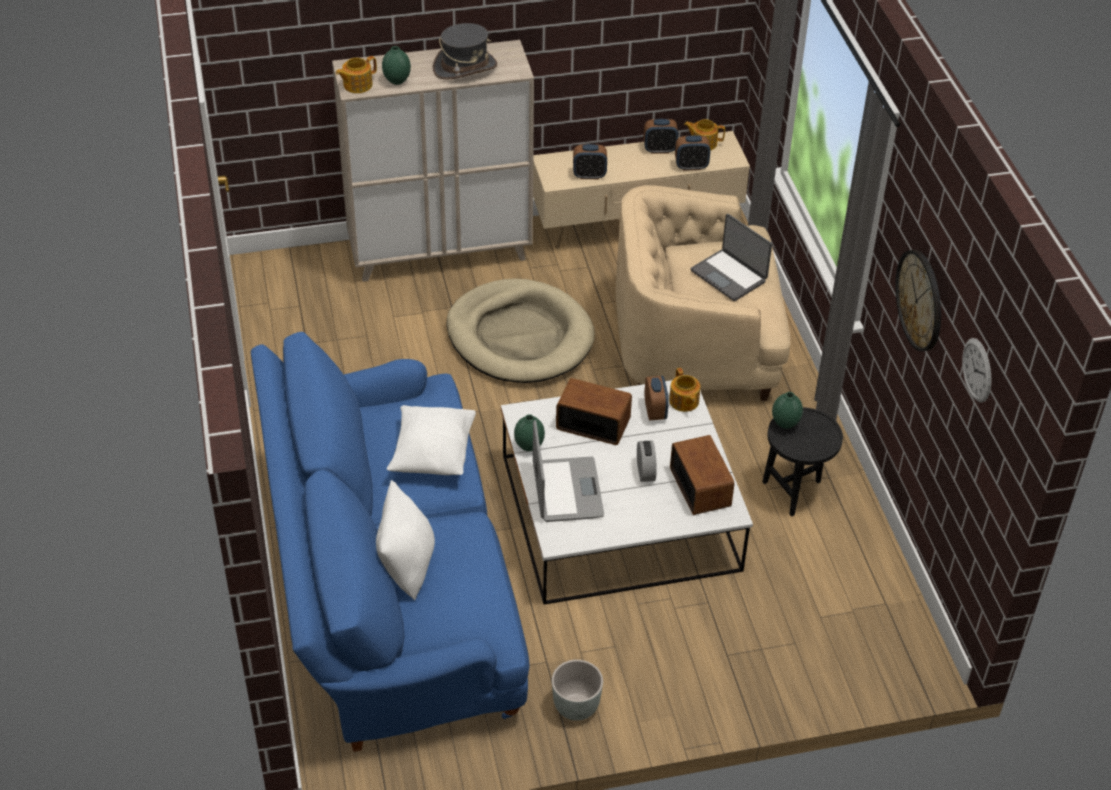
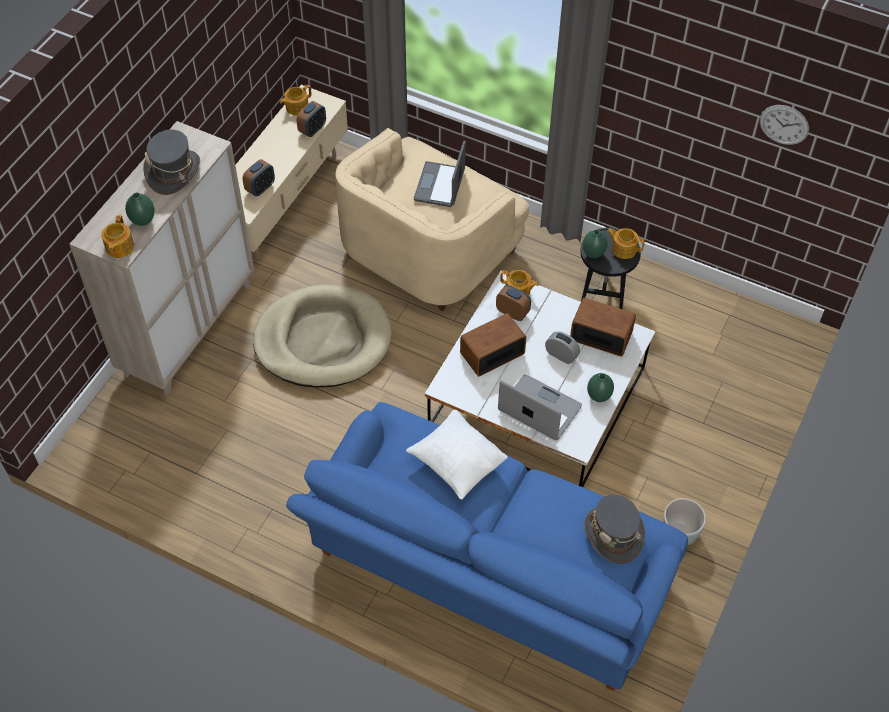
camera: 50 degrees left, 10 degrees up
white pillow [376,480,435,600] -> none
green vase [514,414,545,451] -> green vase moved to [587,373,614,402]
alarm clock [644,119,678,154] -> none
laptop [691,214,772,301] -> laptop turned 105 degrees clockwise [414,141,466,207]
wall clock [895,250,941,351] -> none
none -> grey hat [584,495,645,564]
none -> teapot [607,228,645,259]

